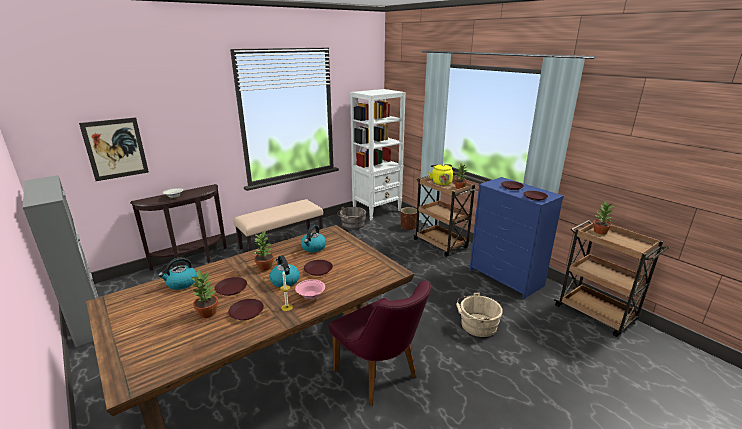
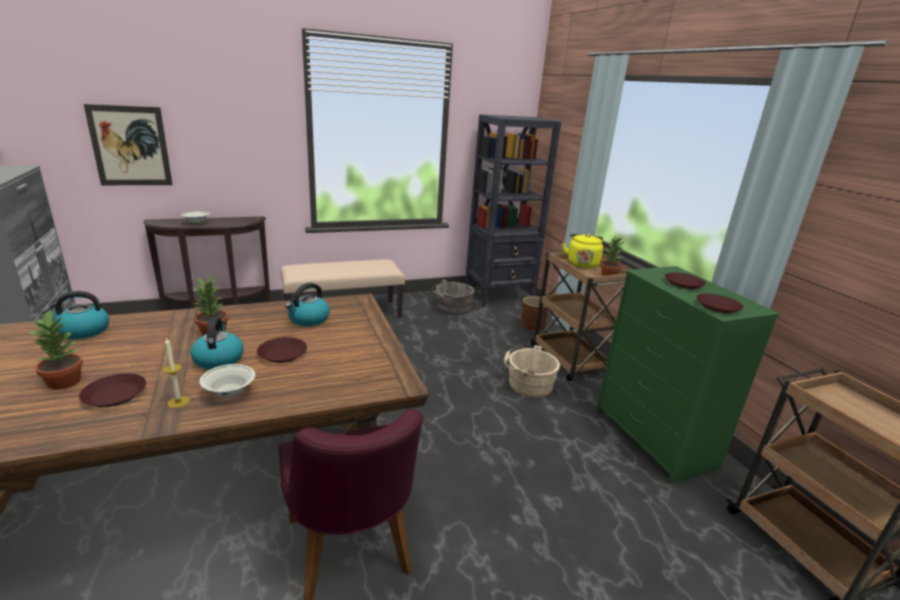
camera: 15 degrees right, 0 degrees up
brown plate [214,277,247,296] -> none
pink bowl [295,279,325,299] -> white bowl [199,364,255,398]
white bookcase [350,89,406,220] -> black bookcase [466,114,562,307]
beige bucket [456,293,503,337] -> beige bucket moved to [504,345,560,397]
blue dresser [469,177,564,299] -> green dresser [596,266,779,483]
potted plant [593,201,614,235] -> none

